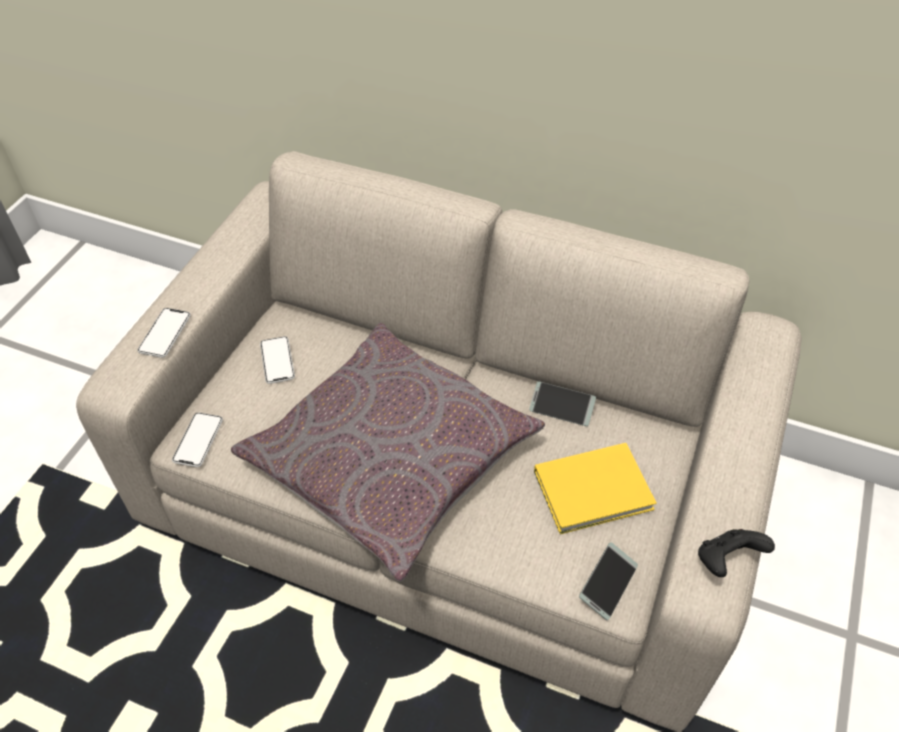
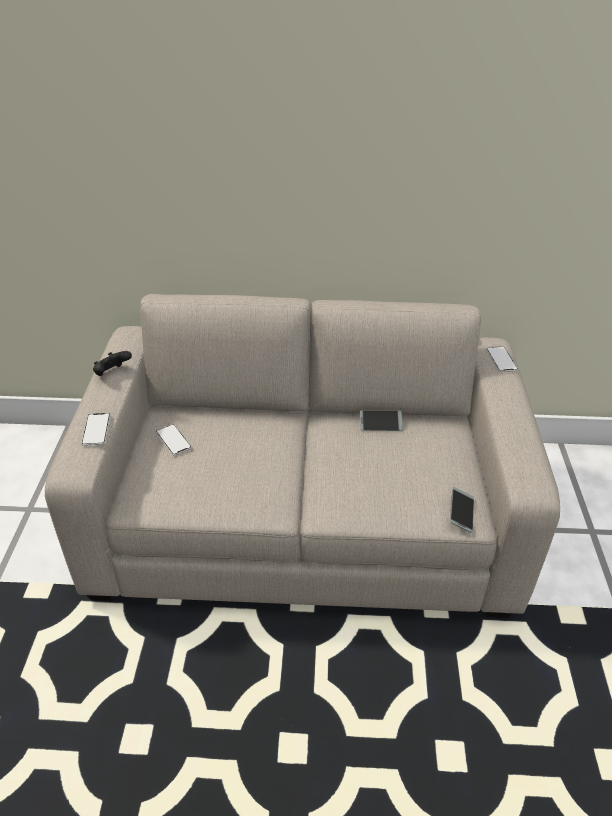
camera: 20 degrees left, 10 degrees down
phone [172,412,223,467] -> phone moved to [486,346,518,372]
grey pillow [231,323,545,582] -> none
yellow book [534,443,657,534] -> none
black game controller [698,529,775,577] -> black game controller moved to [93,351,132,376]

